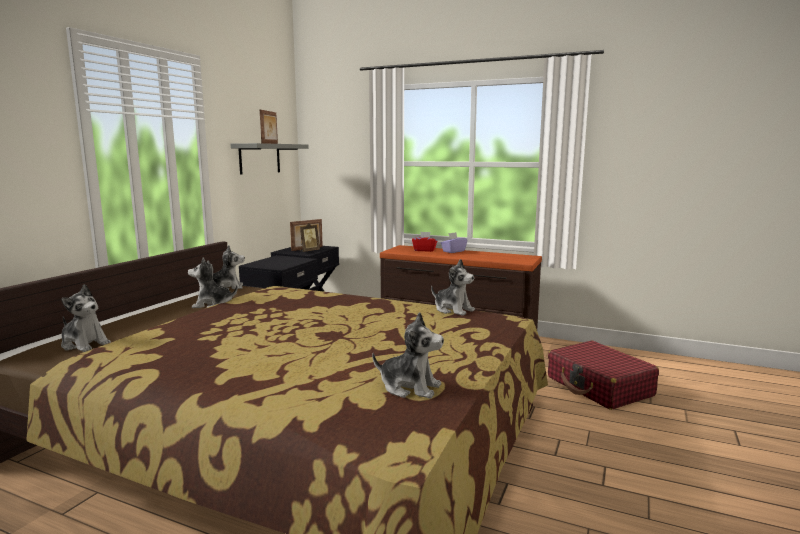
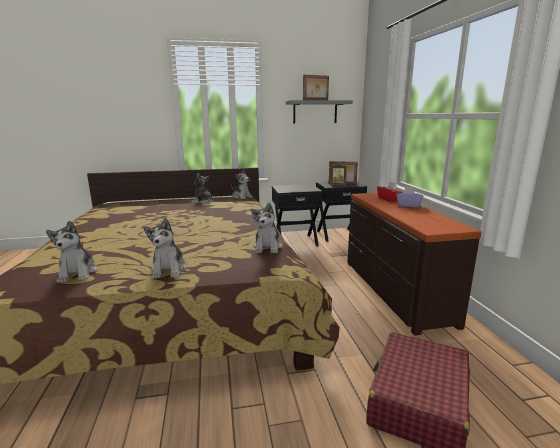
camera: 55 degrees right, 5 degrees up
plush toy [61,284,111,352] -> plush toy moved to [144,218,187,278]

